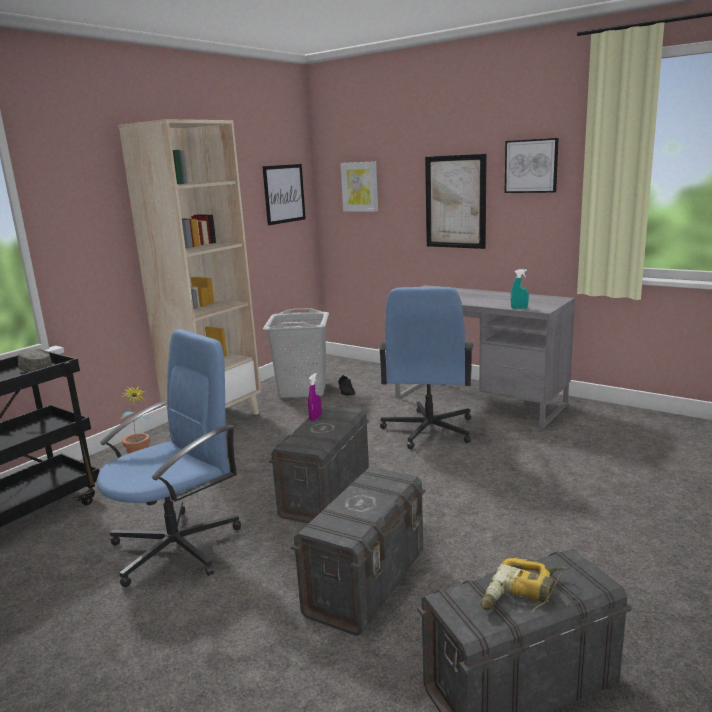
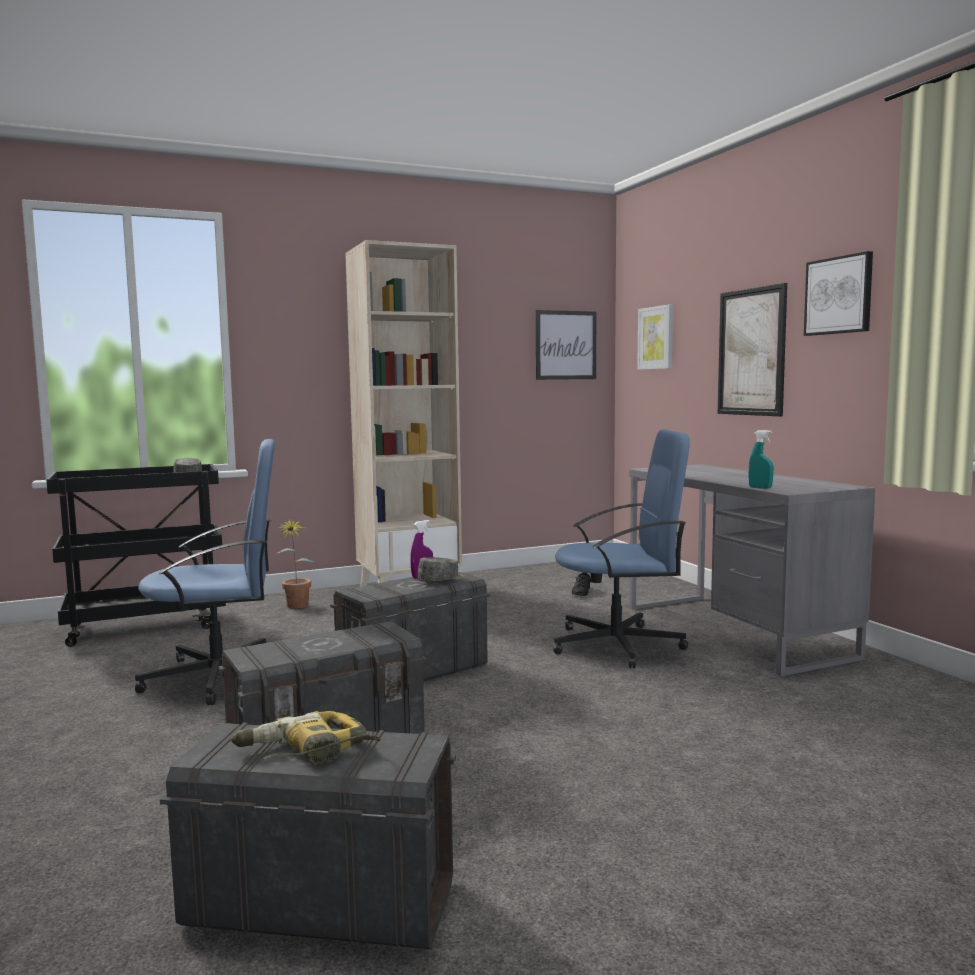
camera: 30 degrees right, 10 degrees down
grey laundry basket [263,308,329,398] -> none
blue office chair [378,287,473,449] -> blue office chair turned 135 degrees counterclockwise [553,429,690,668]
none -> grey cap [418,557,466,581]

